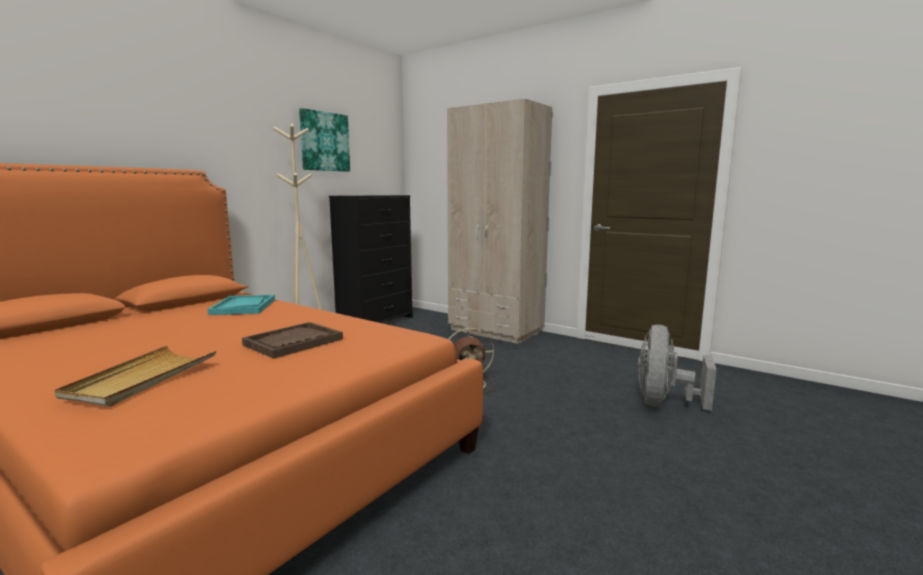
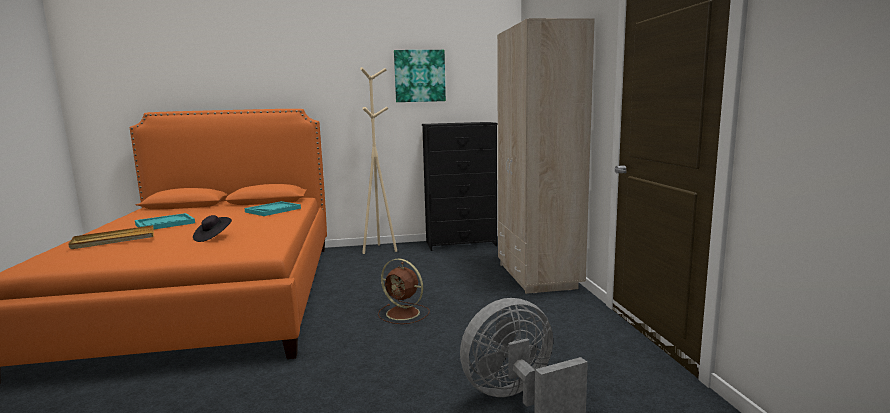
camera: 45 degrees right, 0 degrees up
brown tray [242,322,343,359] -> black hat [193,215,232,242]
none -> turquoise tray [135,213,195,229]

